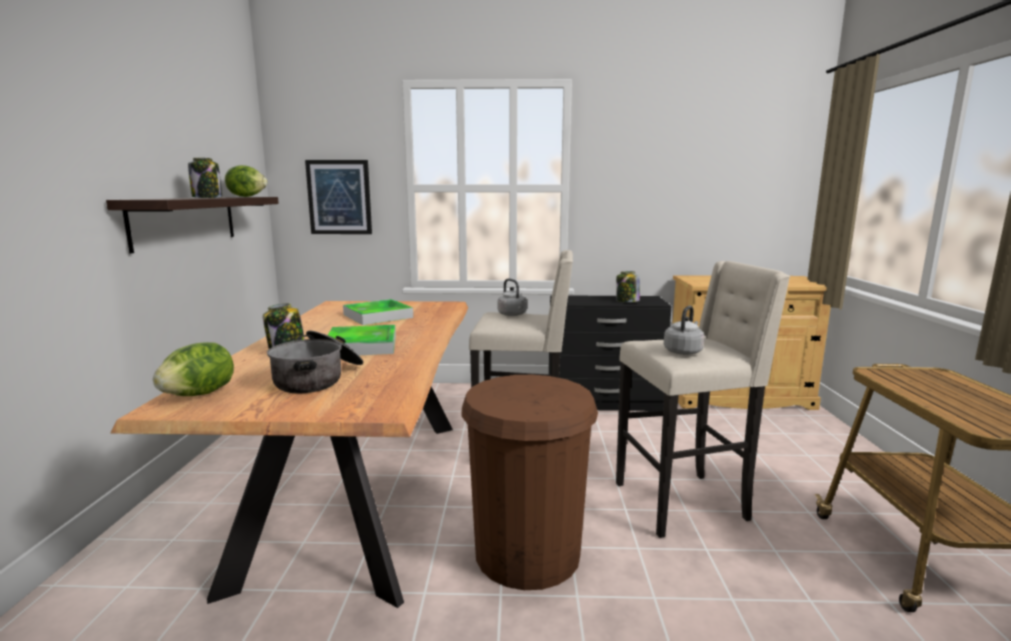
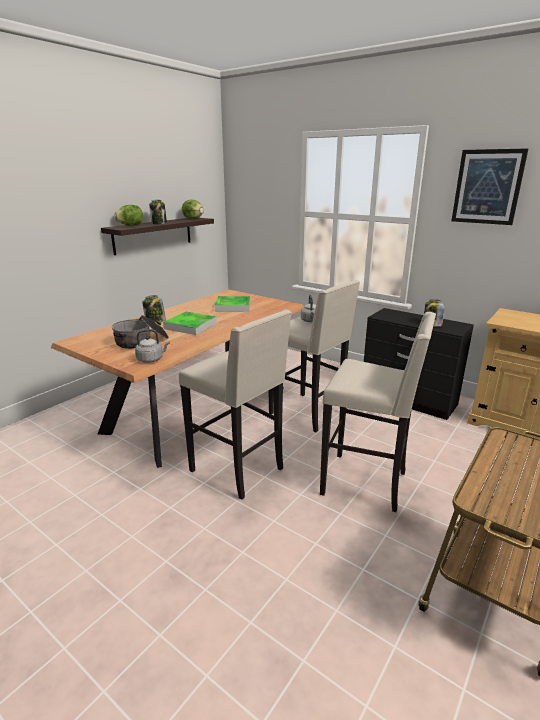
camera: 35 degrees right, 10 degrees up
lettuce [153,342,234,396] -> lettuce moved to [114,205,143,226]
picture [305,160,372,234] -> picture moved to [452,148,528,225]
brown trash can [461,375,598,590] -> beige stool [179,309,292,500]
grey kettle [664,305,705,355] -> grey kettle moved to [135,329,170,363]

